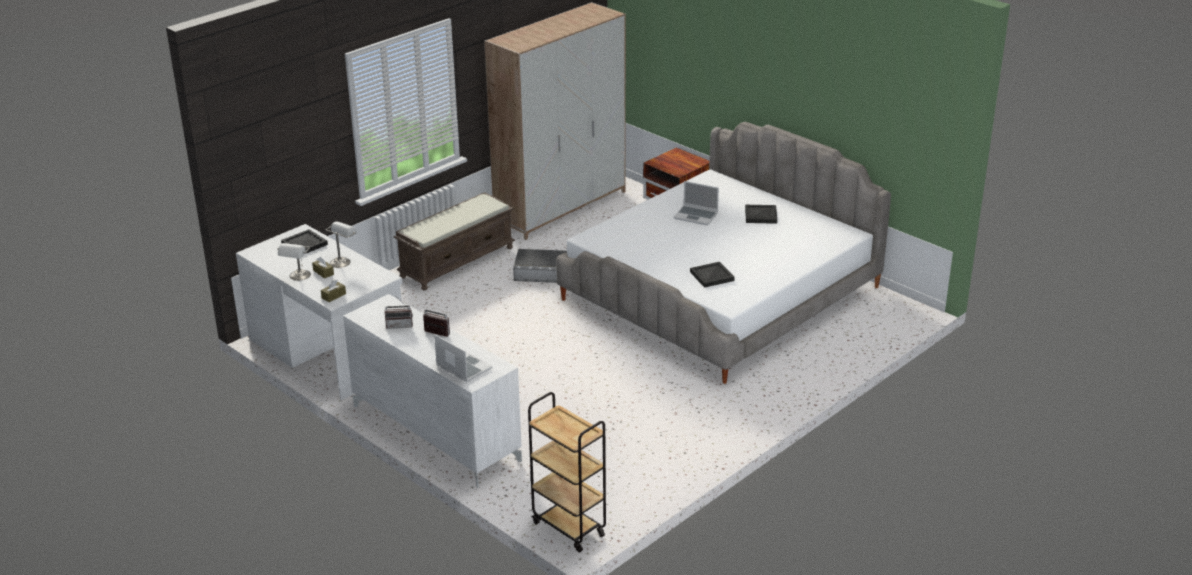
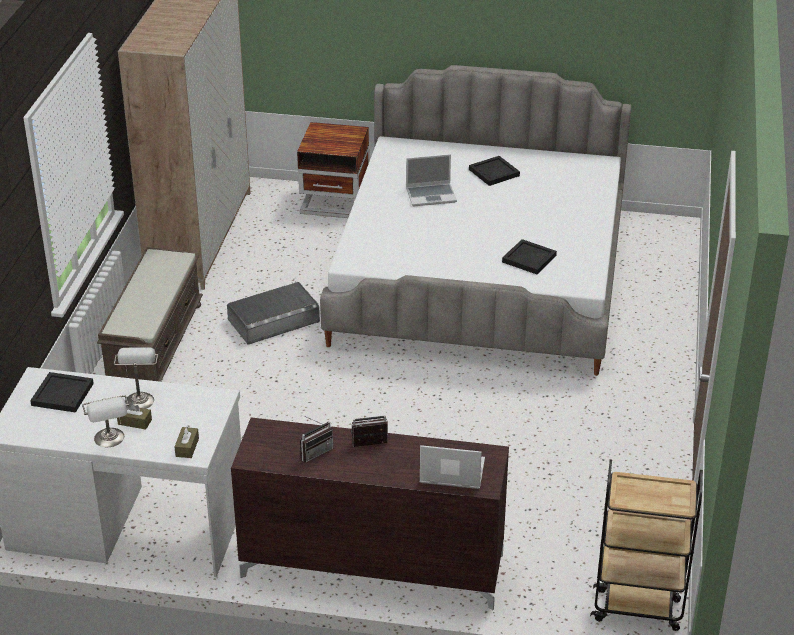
camera: 35 degrees left, 5 degrees up
white dresser [343,294,522,488] -> brown dresser [231,417,509,610]

